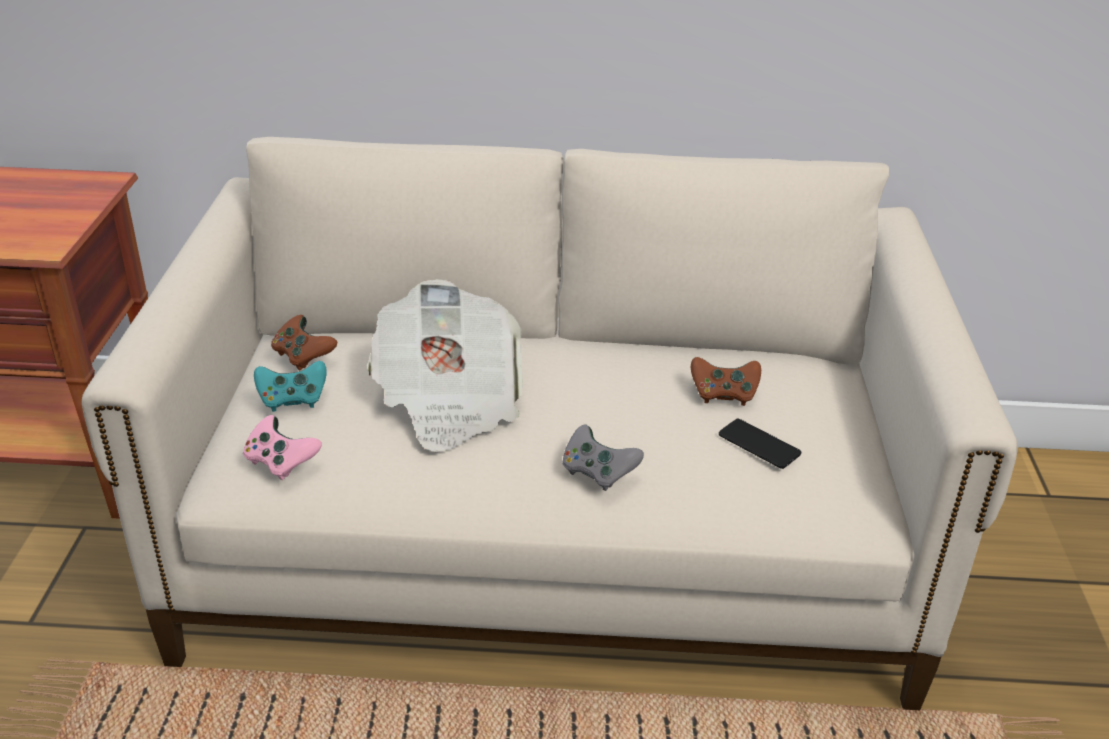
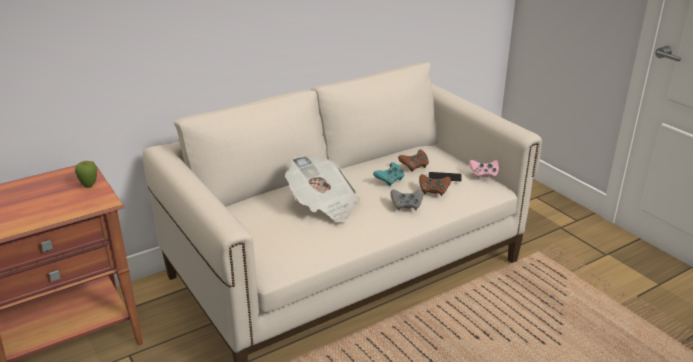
camera: 35 degrees left, 5 degrees down
pink game controller [243,415,322,480] -> pink game controller moved to [469,160,499,179]
turquoise game controller [254,361,327,412] -> turquoise game controller moved to [373,162,404,186]
brown game controller [271,315,337,371] -> brown game controller moved to [419,174,451,196]
none -> apple [75,161,97,188]

